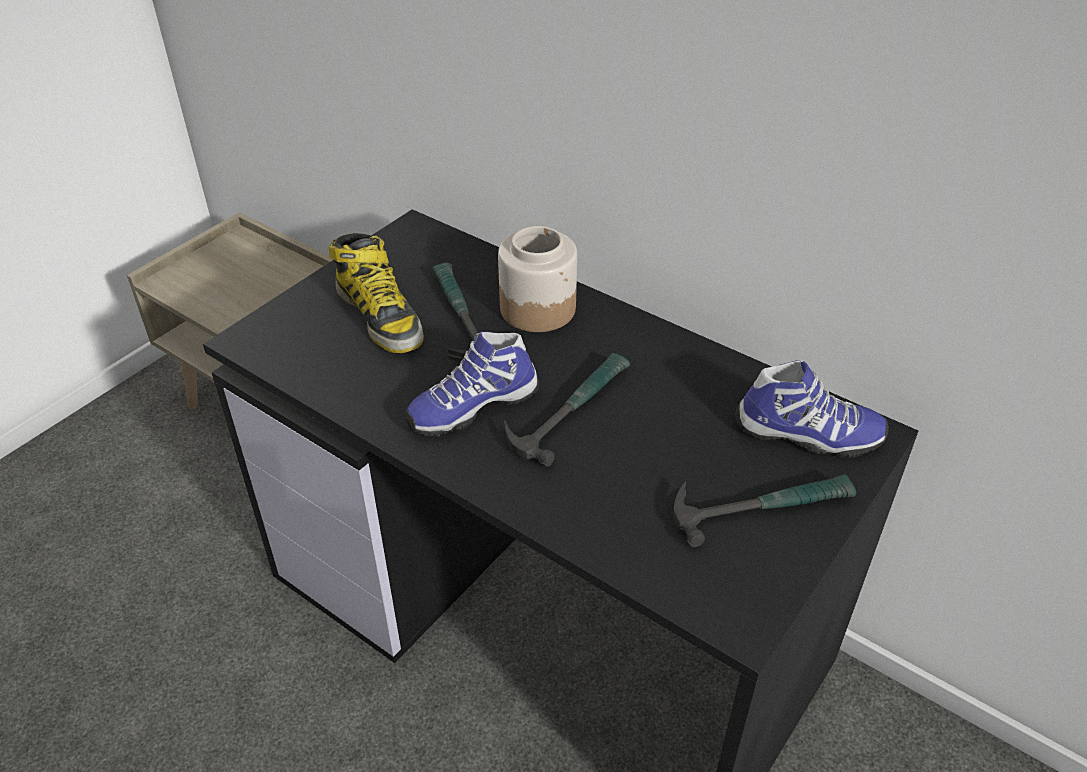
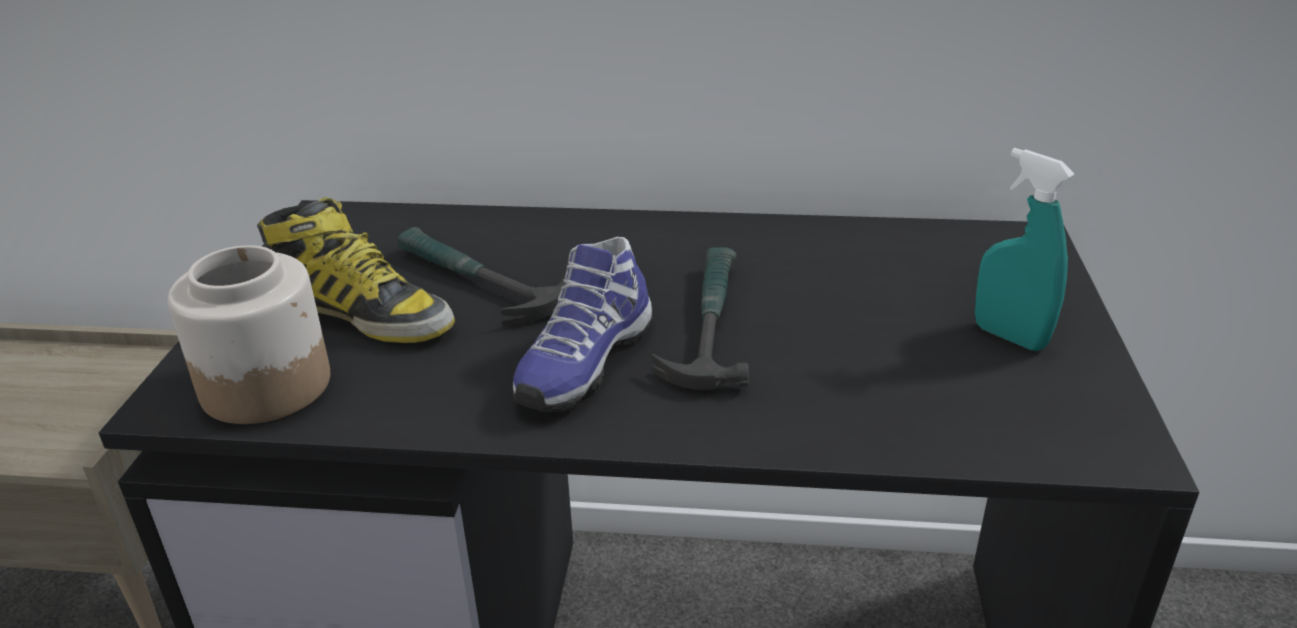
camera: 30 degrees left, 10 degrees down
jar [498,226,577,332] -> jar moved to [168,245,330,424]
hammer [673,474,856,547] -> turquoise spray bottle [975,148,1074,351]
shoe [736,360,889,458] -> none

